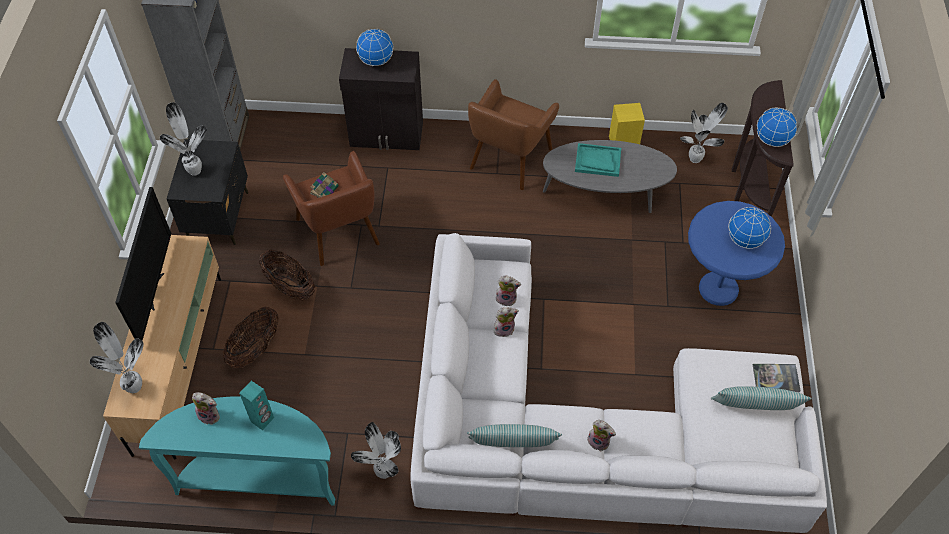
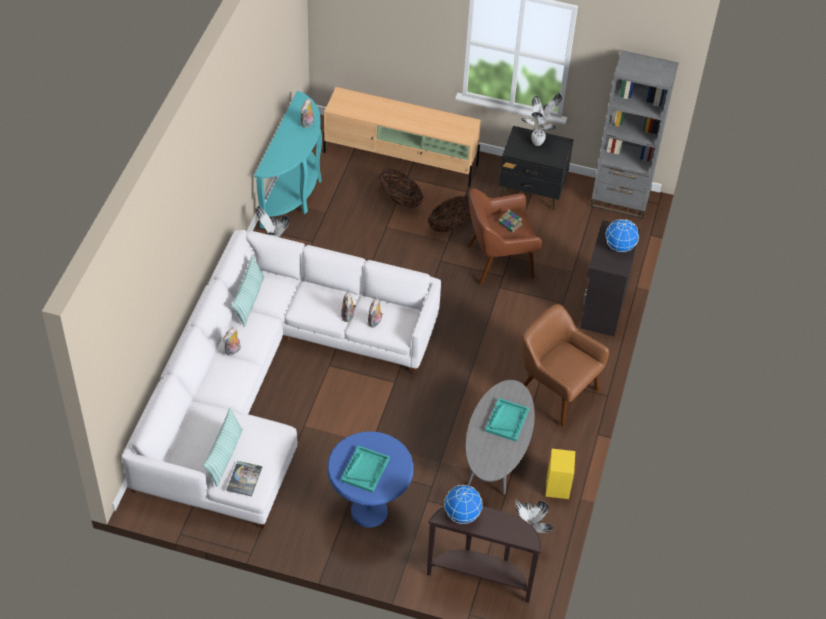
camera: 100 degrees right, 5 degrees down
potted plant [90,322,144,393] -> none
television [115,187,171,341] -> none
turquoise speaker [239,381,274,430] -> none
globe [728,207,771,249] -> turquoise tray [341,446,390,493]

